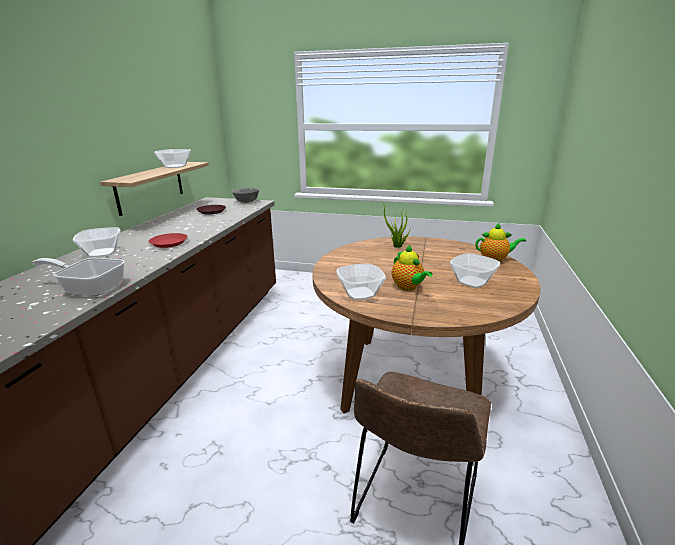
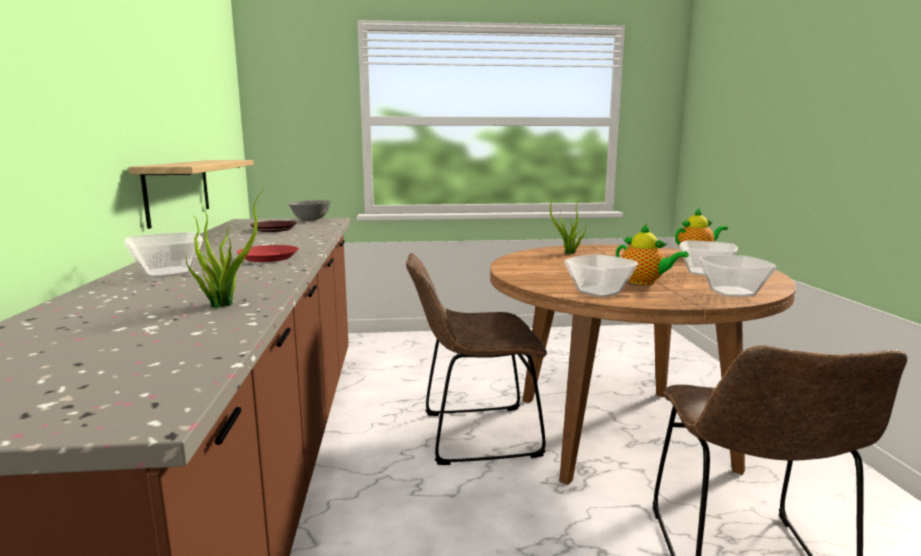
camera: 20 degrees left, 10 degrees down
frying pan [32,258,125,296] -> potted plant [185,189,264,308]
bowl [154,149,191,168] -> bowl moved to [699,255,776,297]
none -> brown chair [406,253,547,465]

